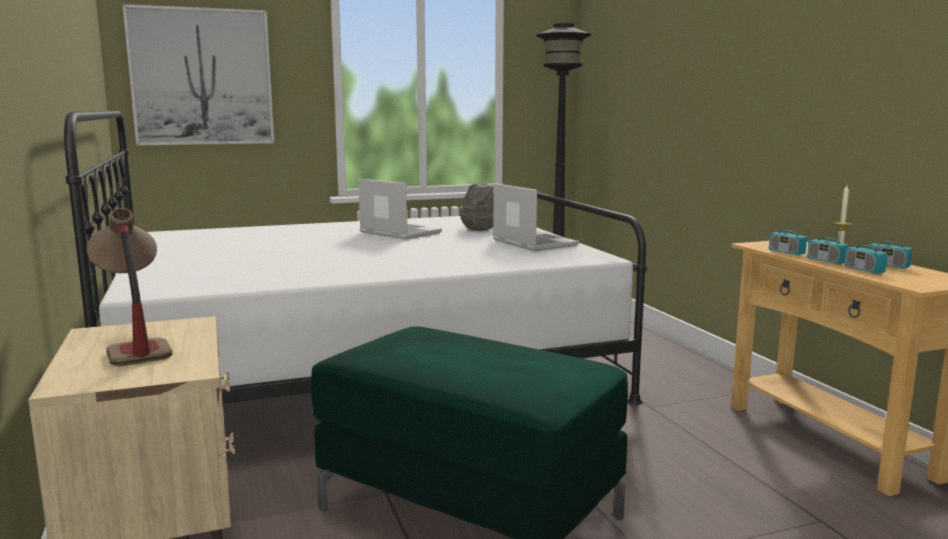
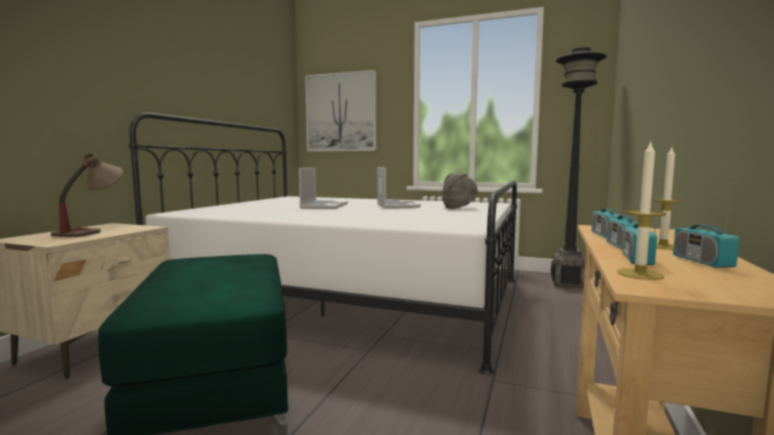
camera: 40 degrees right, 5 degrees down
laptop [493,183,579,251] -> laptop moved to [299,167,348,209]
none -> candle [617,141,666,280]

